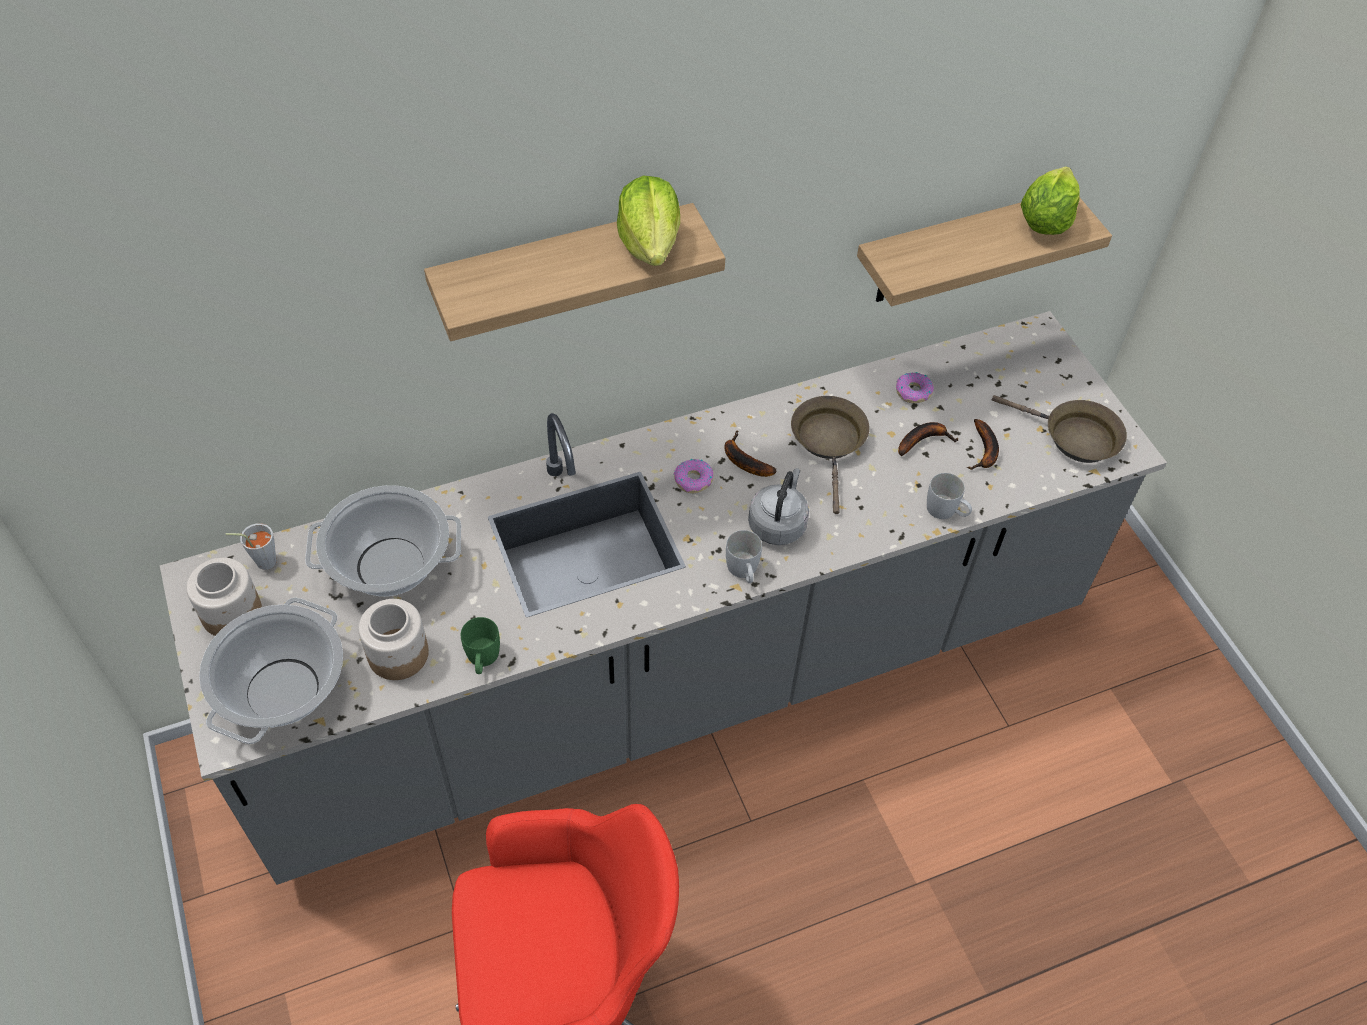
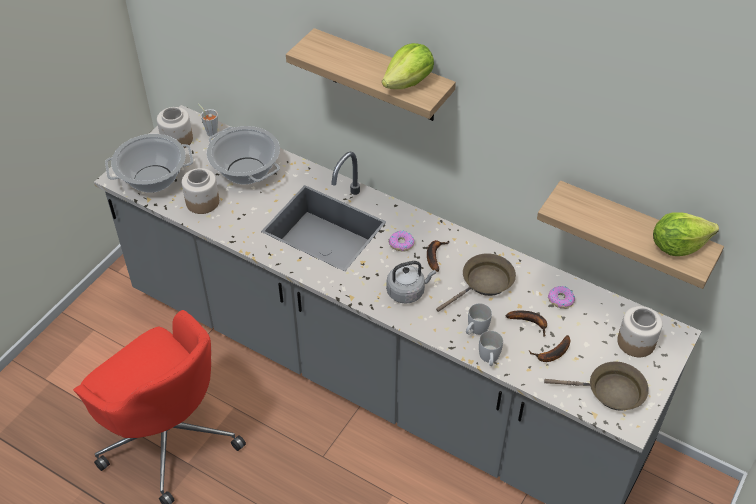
camera: 55 degrees right, 5 degrees down
green mug [461,617,500,674] -> none
white mug [726,530,762,583] -> white mug moved to [466,303,492,335]
brown frying pan [992,395,1127,463] -> brown frying pan turned 75 degrees counterclockwise [544,362,649,410]
none -> jar [617,306,663,357]

